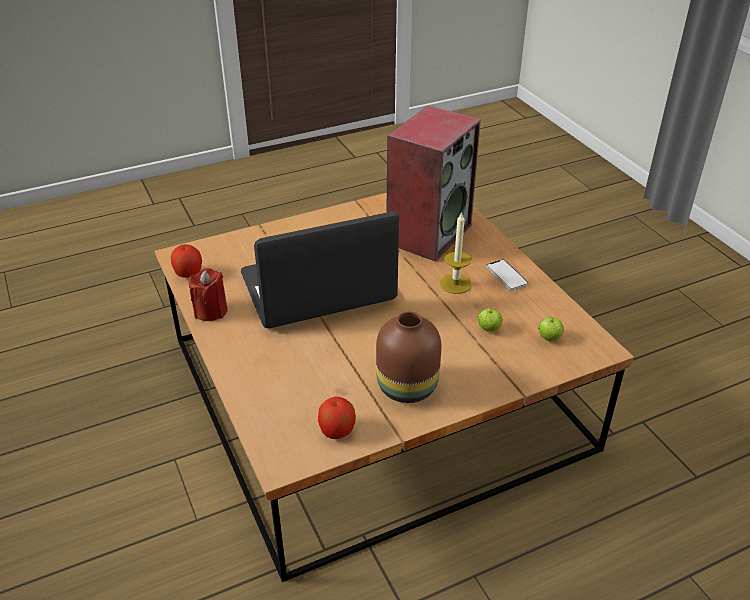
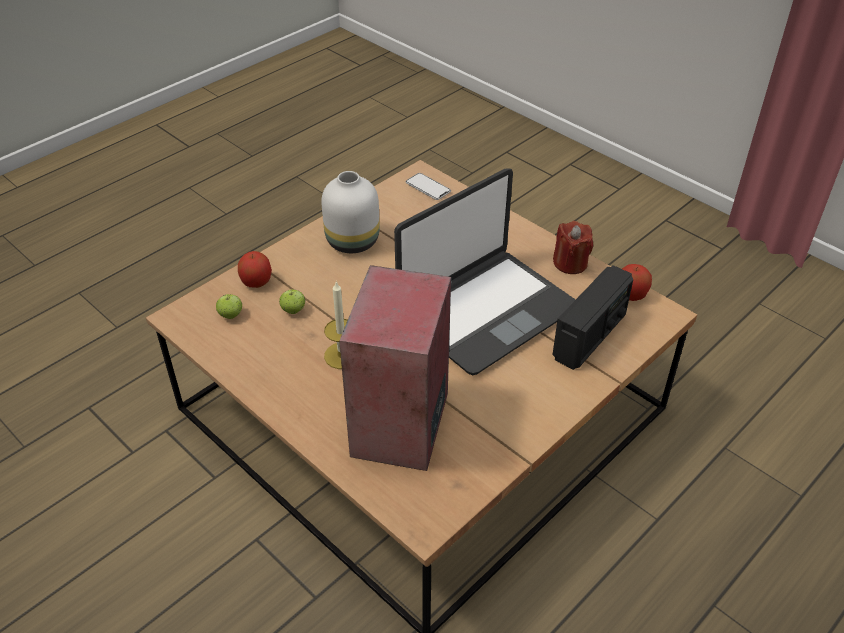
camera: 160 degrees right, 5 degrees up
apple [318,397,356,439] -> apple moved to [238,251,272,288]
brown vase [376,312,441,403] -> white vase [322,171,380,253]
phone [486,259,529,290] -> phone moved to [405,173,451,200]
none -> radio [552,265,633,370]

